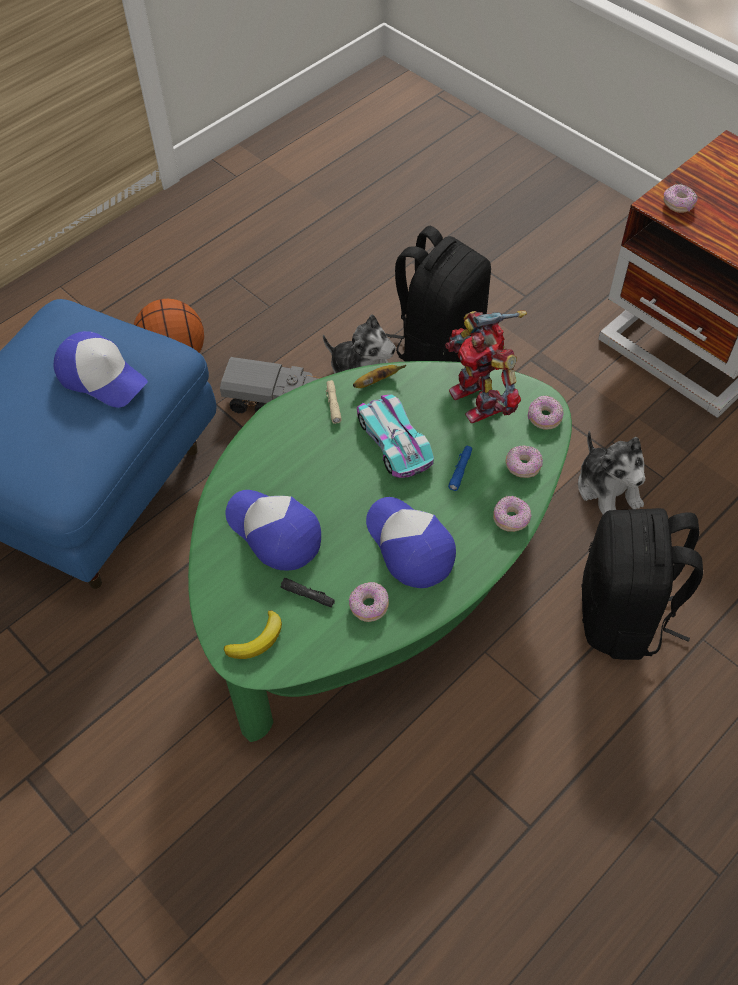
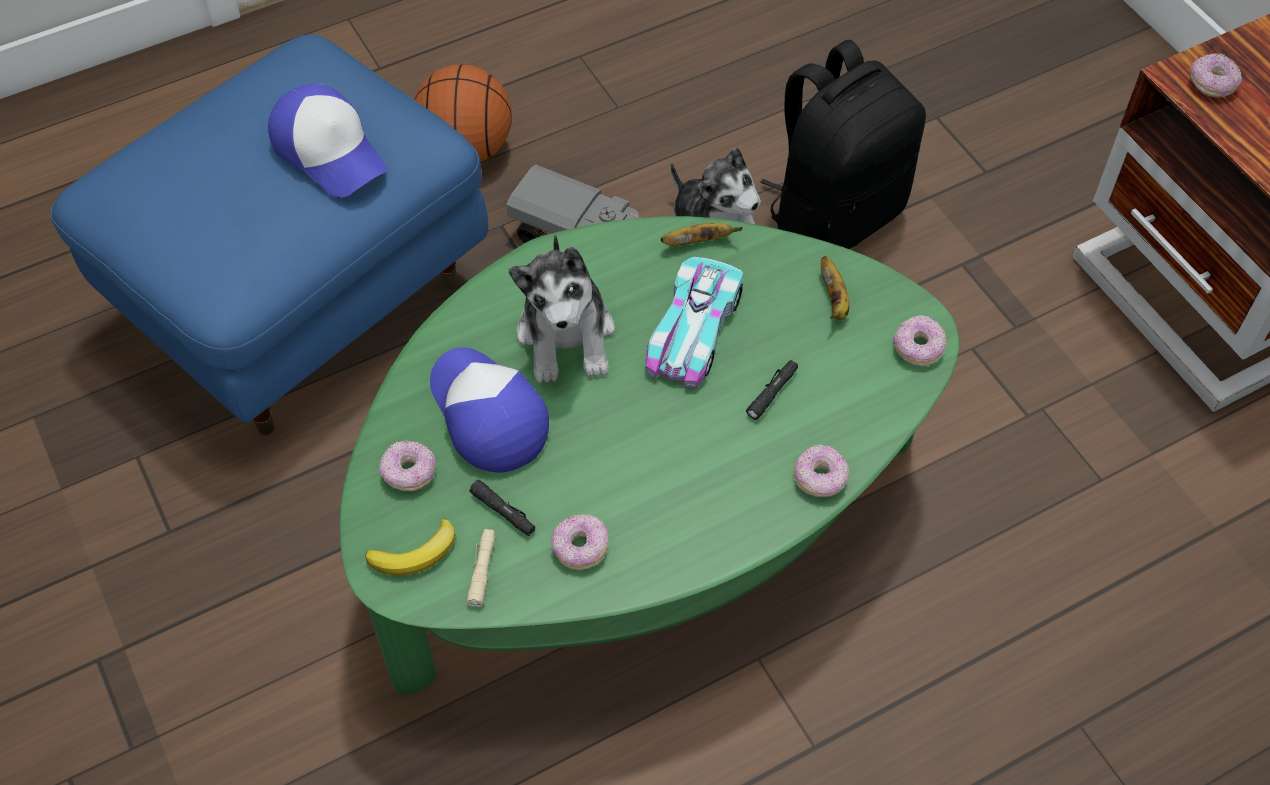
camera: 15 degrees right, 0 degrees up
beige flashlight [326,380,342,424] -> beige flashlight moved to [466,529,495,607]
toy car [357,394,434,478] -> toy car turned 150 degrees counterclockwise [646,256,743,387]
cap [366,497,456,588] -> none
toy robot [445,311,527,423] -> banana [821,256,849,320]
blue flashlight [448,446,472,491] -> black flashlight [746,360,798,420]
donut [505,445,543,478] -> donut moved to [380,441,436,491]
plush toy [578,431,645,515] -> plush toy moved to [509,234,615,384]
black backpack [581,508,703,660] -> none

